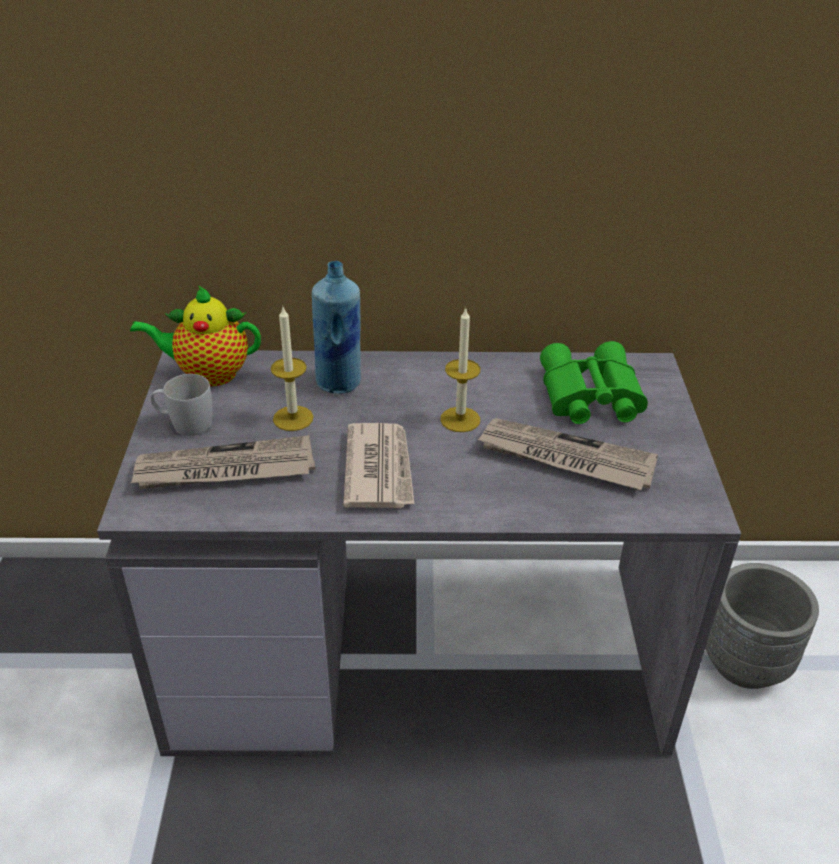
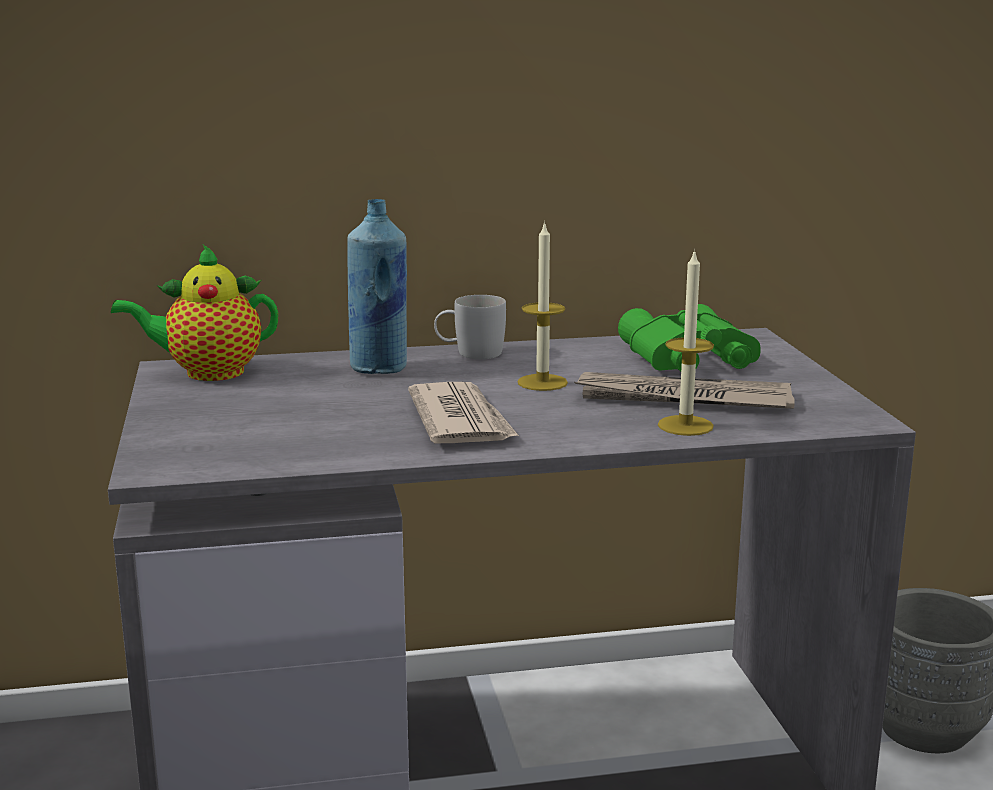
camera: 10 degrees left, 20 degrees down
newspaper [131,435,315,489] -> none
white mug [151,374,212,436] -> white mug moved to [434,295,506,359]
candle [271,305,313,431] -> candle moved to [658,249,714,436]

